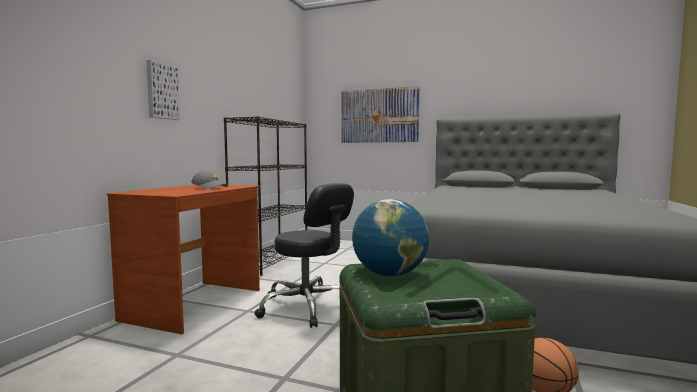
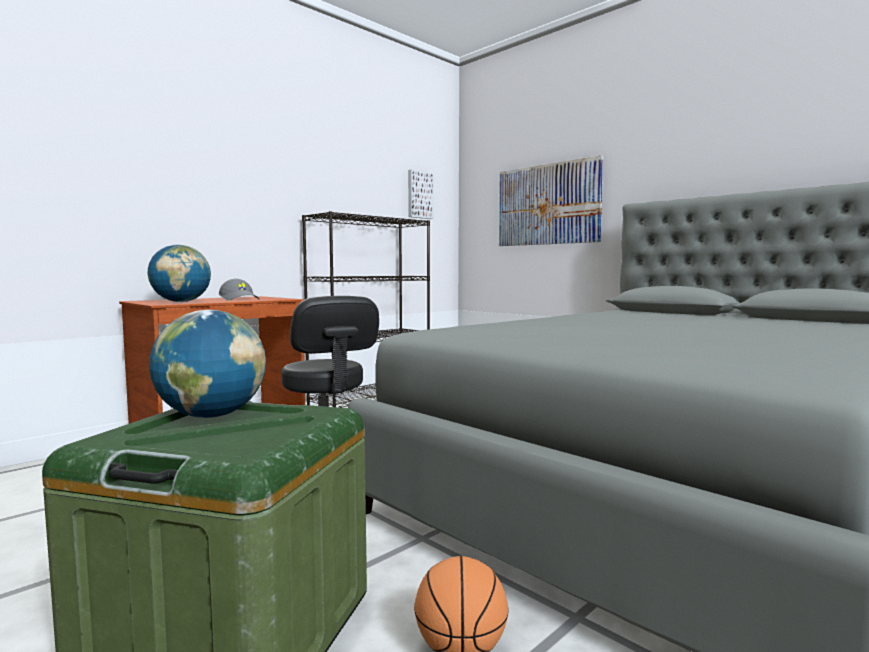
camera: 25 degrees right, 0 degrees up
picture [146,60,181,120] -> picture moved to [408,169,433,219]
none -> globe [147,244,211,302]

